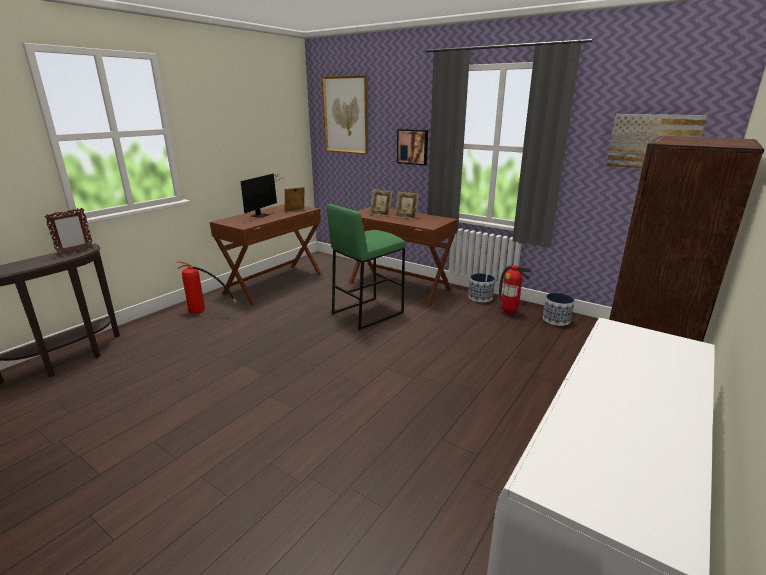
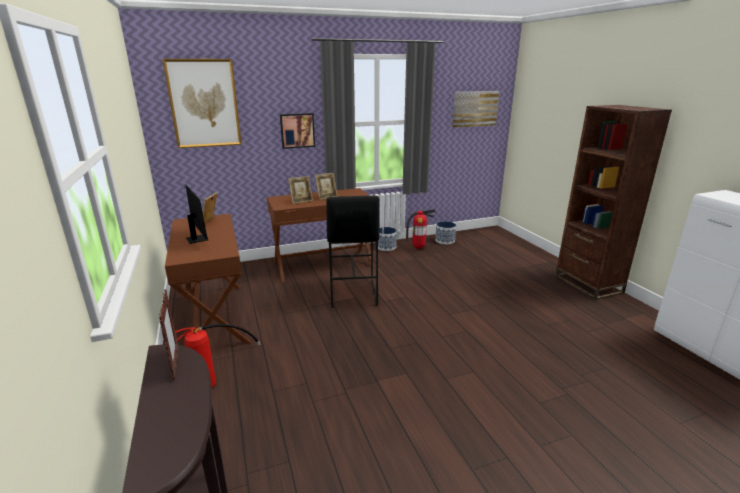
camera: 55 degrees left, 0 degrees up
green stool [327,204,406,330] -> black stool [326,196,379,308]

